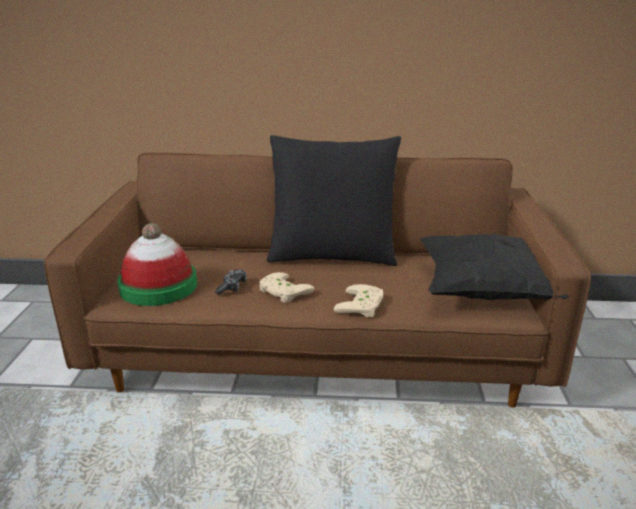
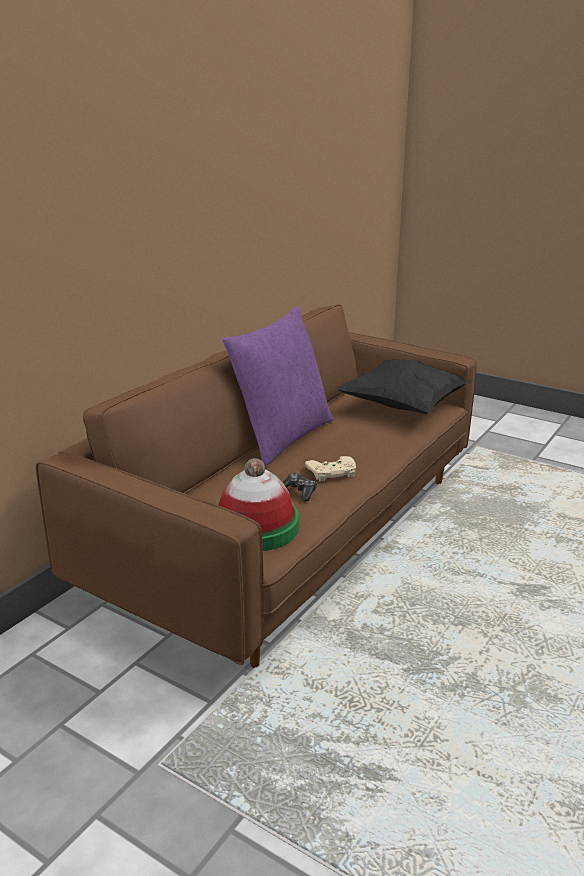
camera: 60 degrees left, 0 degrees up
black pillow [267,135,401,266] -> purple pillow [223,306,333,466]
beige game controller [334,284,383,318] -> none

